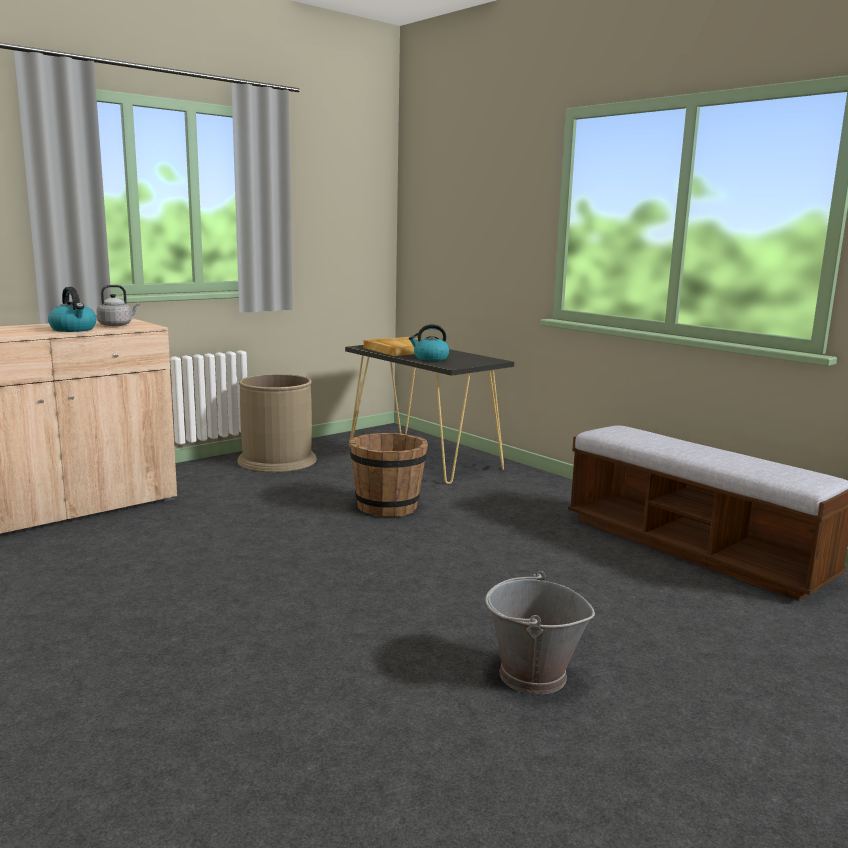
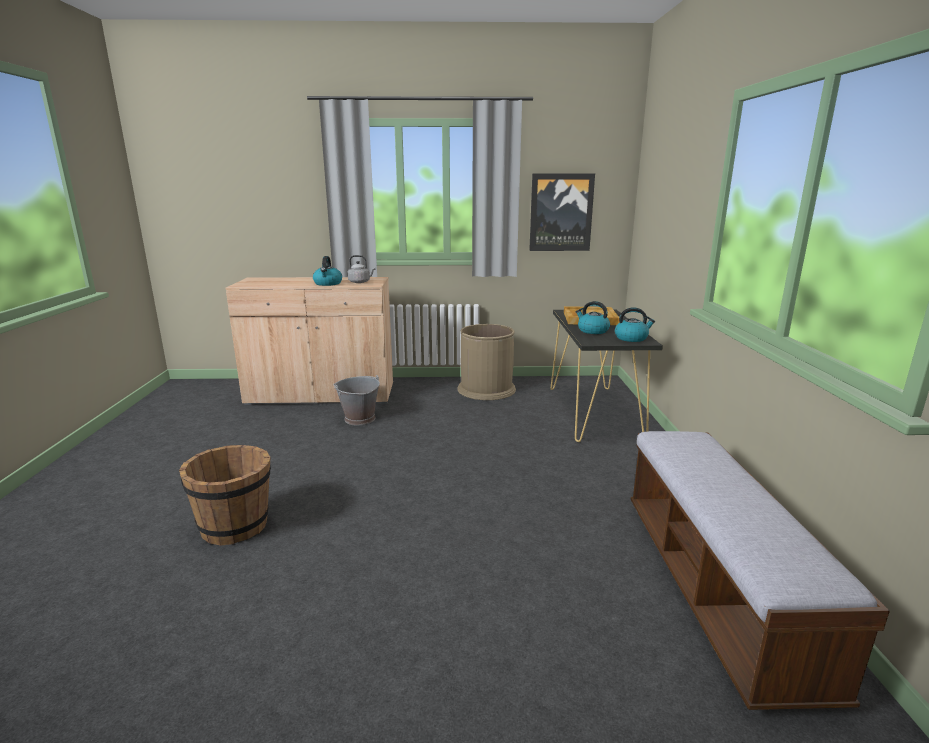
camera: 40 degrees right, 5 degrees up
brown bucket [350,433,428,517] -> brown bucket moved to [179,445,271,546]
grey bucket [485,571,595,695] -> grey bucket moved to [334,375,380,425]
none -> picture [529,174,595,251]
none -> kettle [615,307,655,342]

